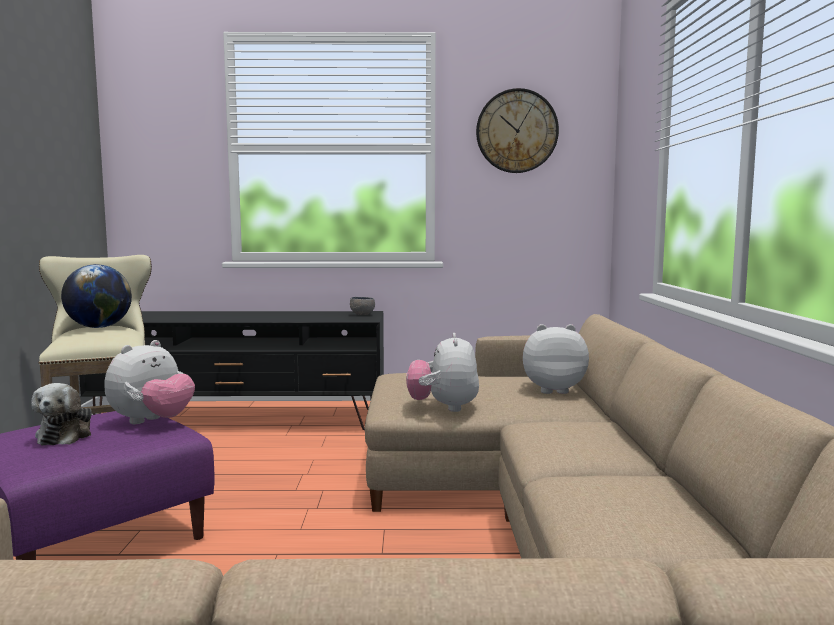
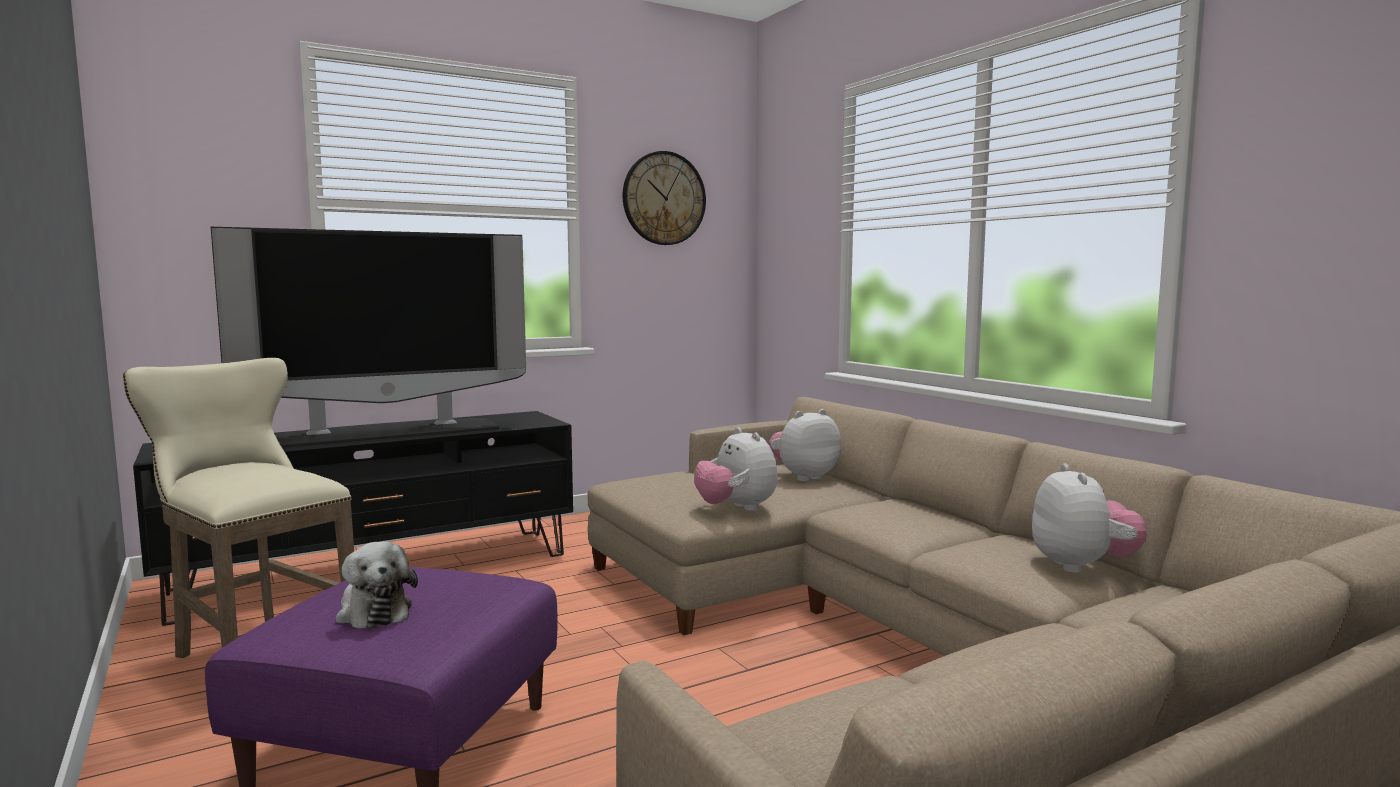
camera: 30 degrees left, 0 degrees up
globe [61,264,132,328] -> none
plush toy [104,340,195,424] -> plush toy moved to [1032,463,1146,574]
grey bowl [350,297,375,315] -> none
none -> television [211,227,526,447]

